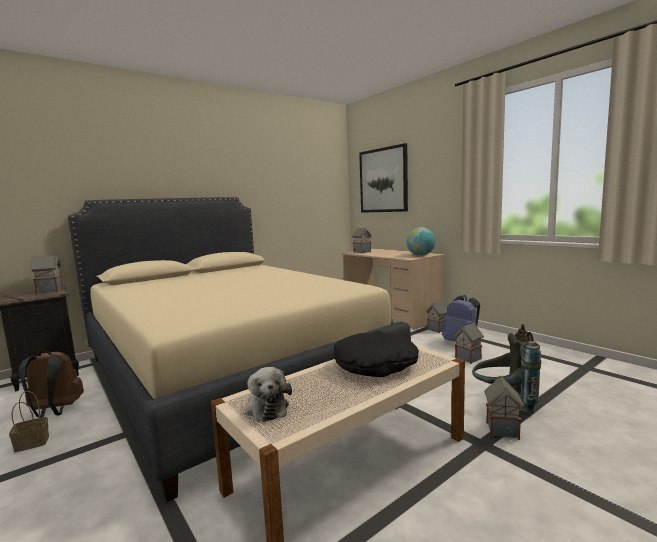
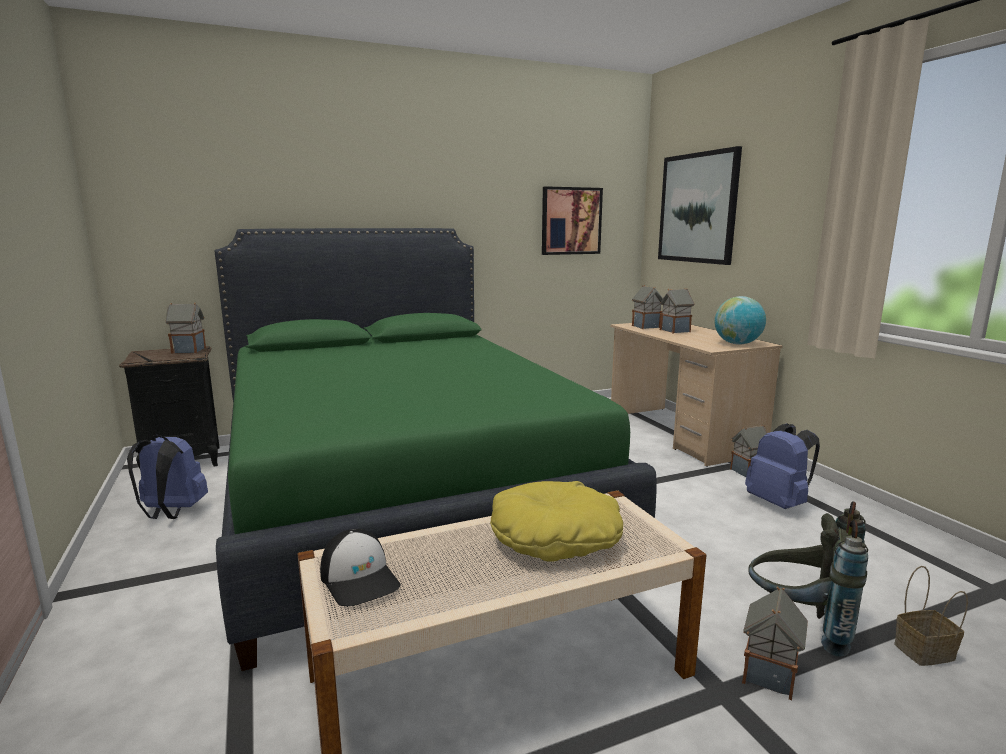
camera: 15 degrees right, 5 degrees up
basket [9,391,49,452] -> basket moved to [894,566,968,666]
brown backpack [19,350,84,418] -> blue backpack [127,434,208,519]
beige bed [68,197,411,502] -> green bed [215,228,657,671]
plush toy [245,367,292,422] -> cap [320,529,401,606]
black pillow [334,331,419,377] -> yellow pillow [490,481,623,562]
toy house [454,322,484,364] -> toy house moved to [660,288,695,334]
none -> picture [542,186,603,255]

